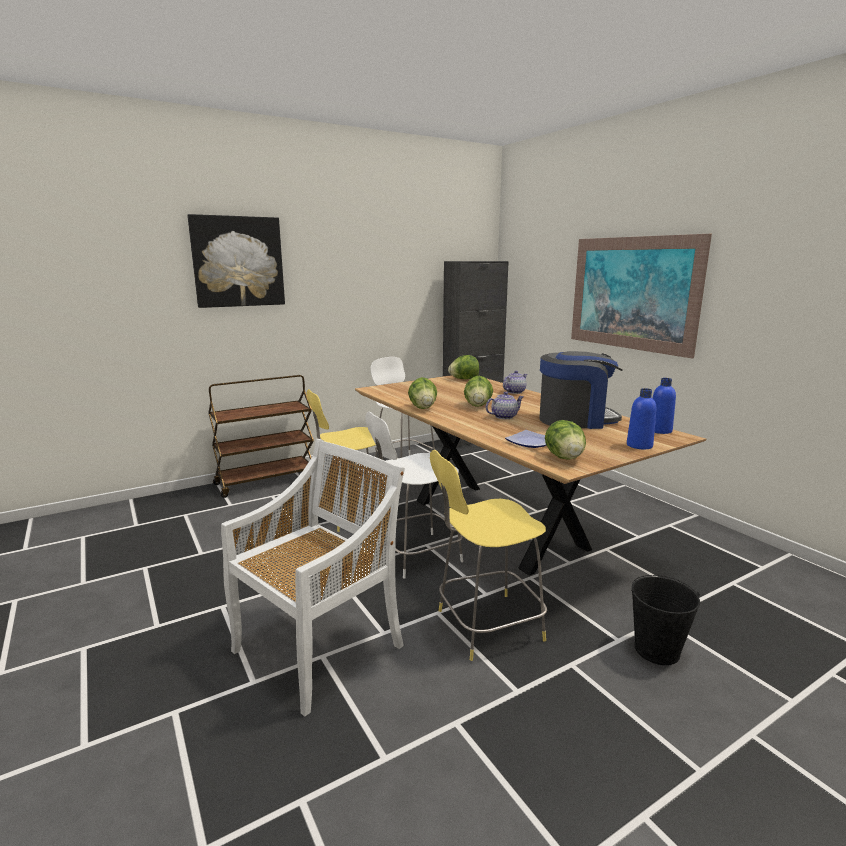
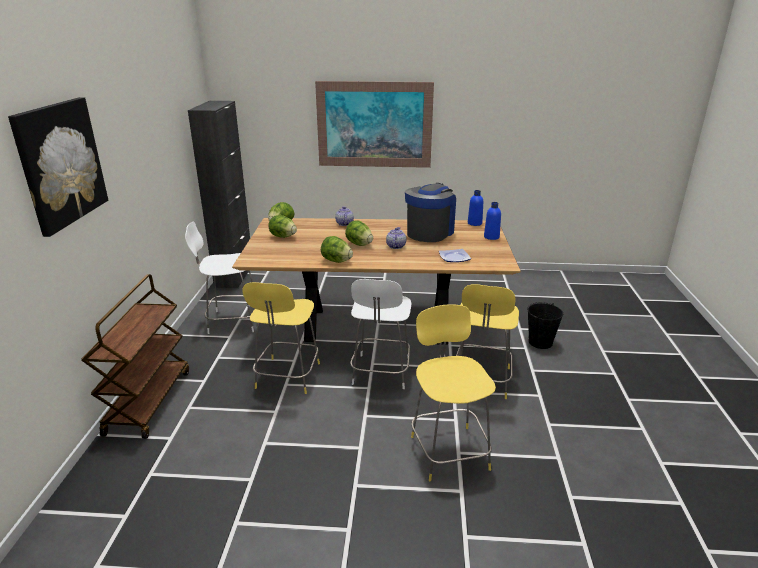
camera: 55 degrees left, 10 degrees up
white chair [221,439,405,717] -> yellow stool [411,304,496,481]
lettuce [545,420,586,460] -> lettuce moved to [268,215,297,238]

